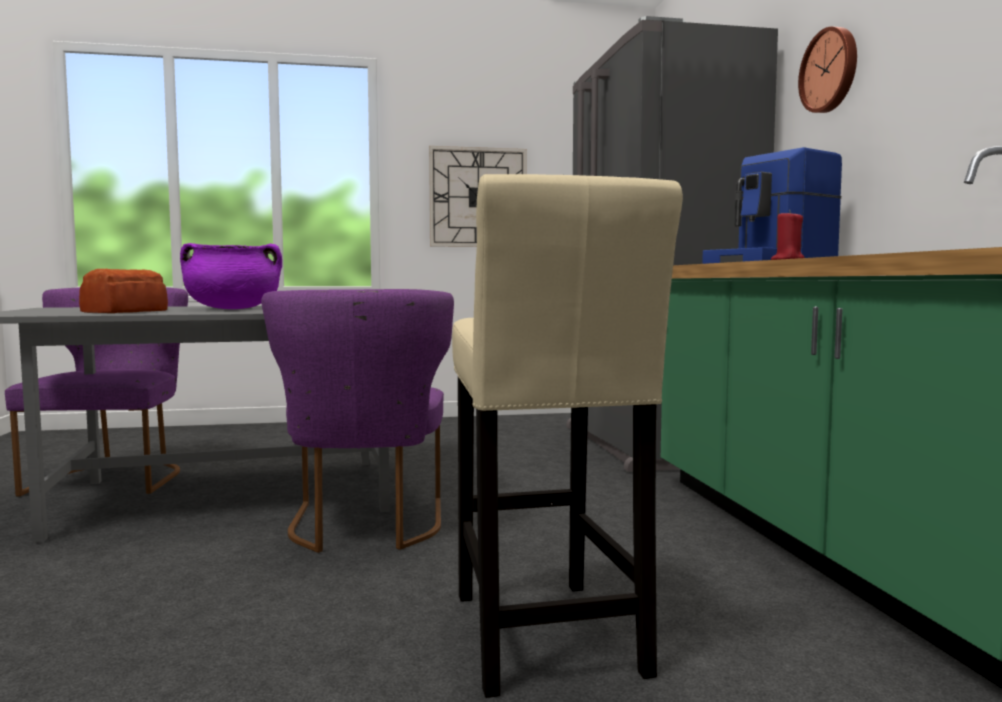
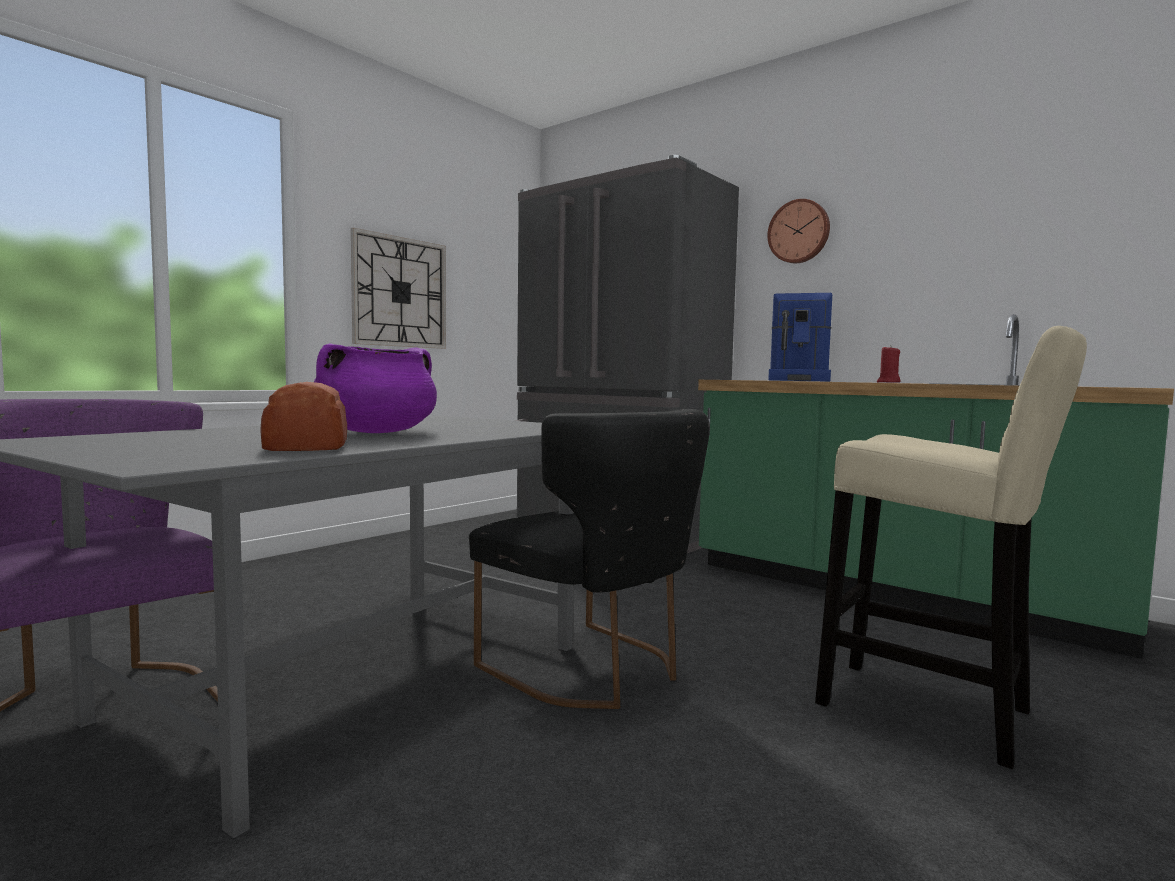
camera: 40 degrees left, 0 degrees up
purple chair [261,289,454,553] -> black chair [469,409,710,709]

